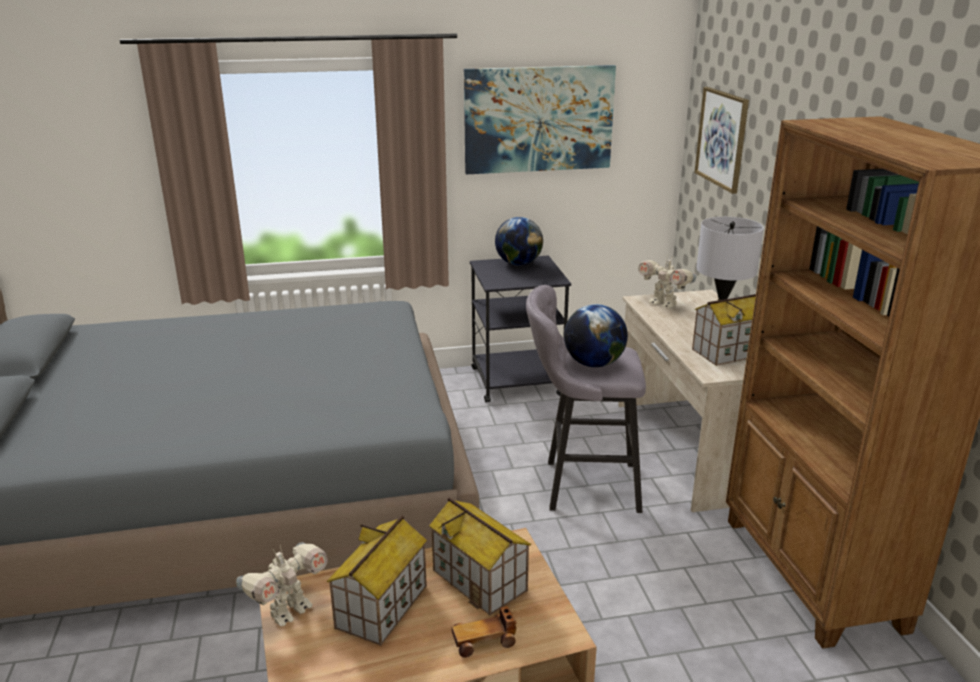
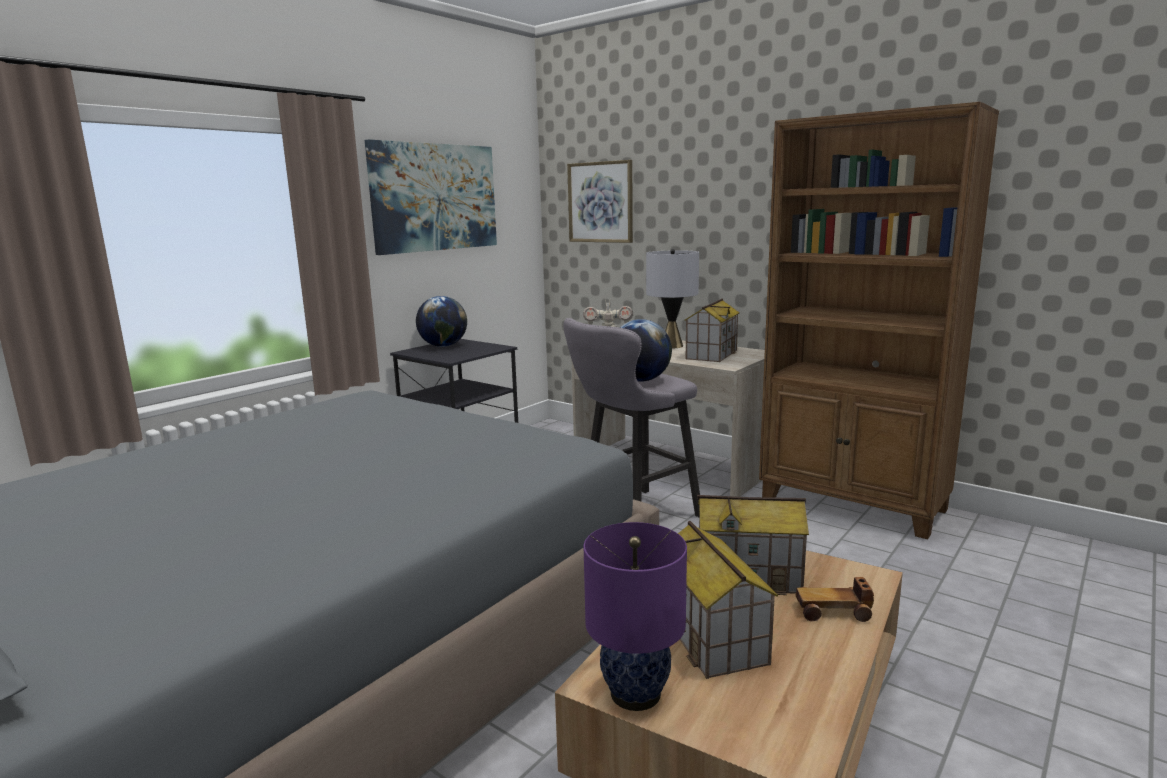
camera: 40 degrees left, 10 degrees down
toy robot [236,542,328,627] -> purple table lamp [584,522,687,711]
toy car [452,606,517,658] -> toy car turned 60 degrees clockwise [796,577,874,622]

